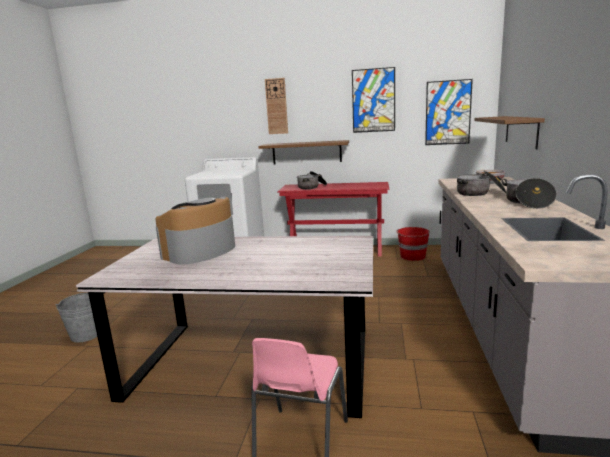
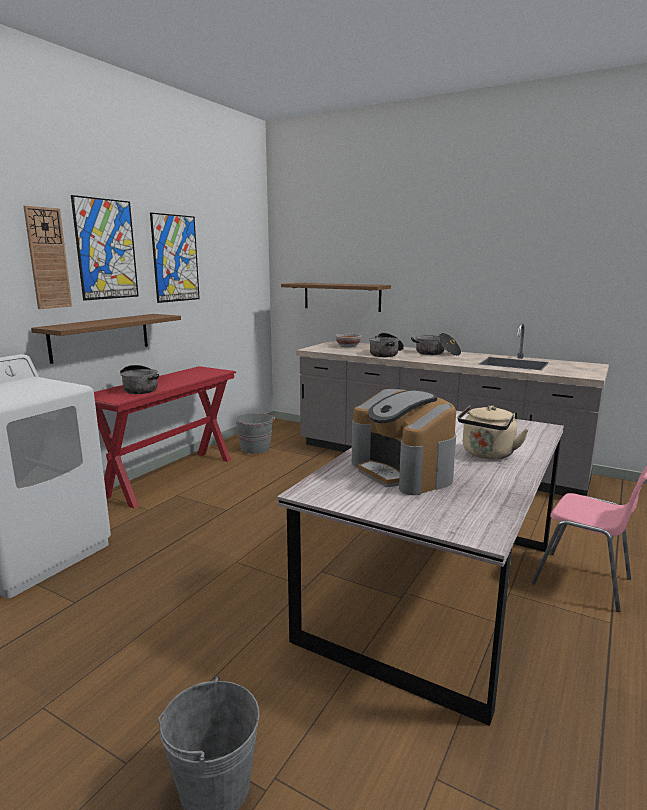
camera: 70 degrees left, 0 degrees up
red bucket [396,227,430,261] -> grey bucket [235,413,275,454]
picture [425,79,473,145] -> picture moved to [71,195,139,301]
none -> beige kettle [458,405,528,459]

